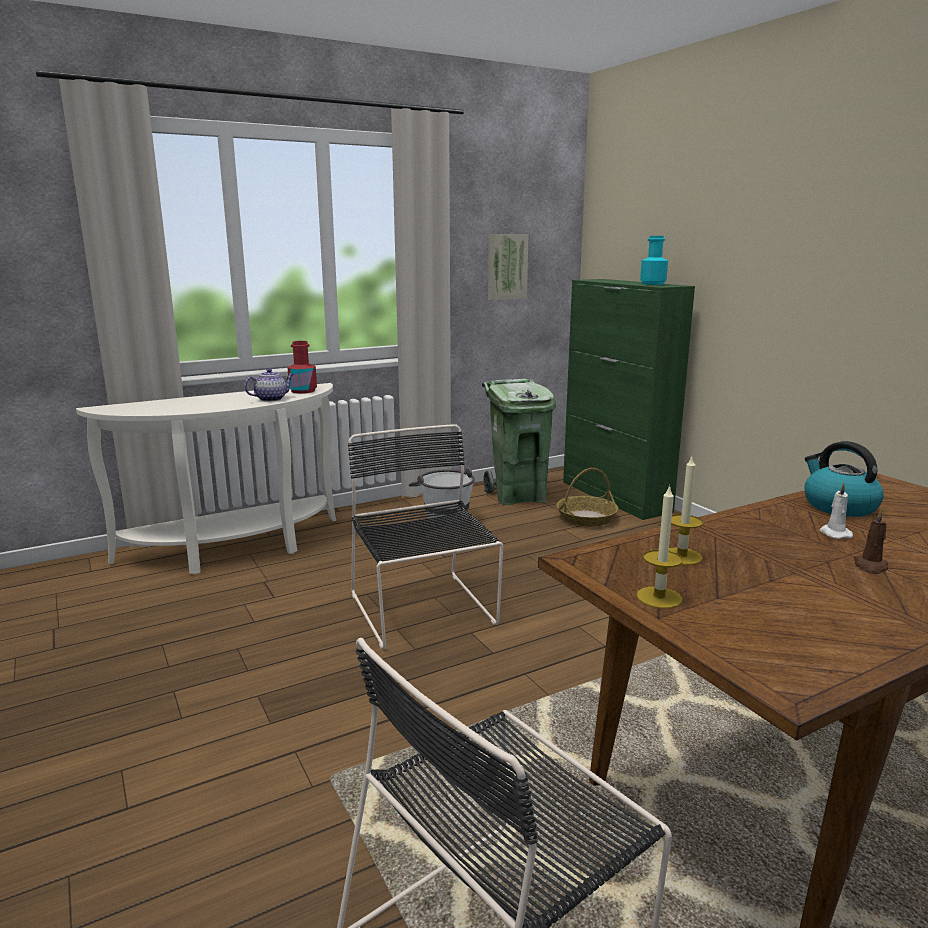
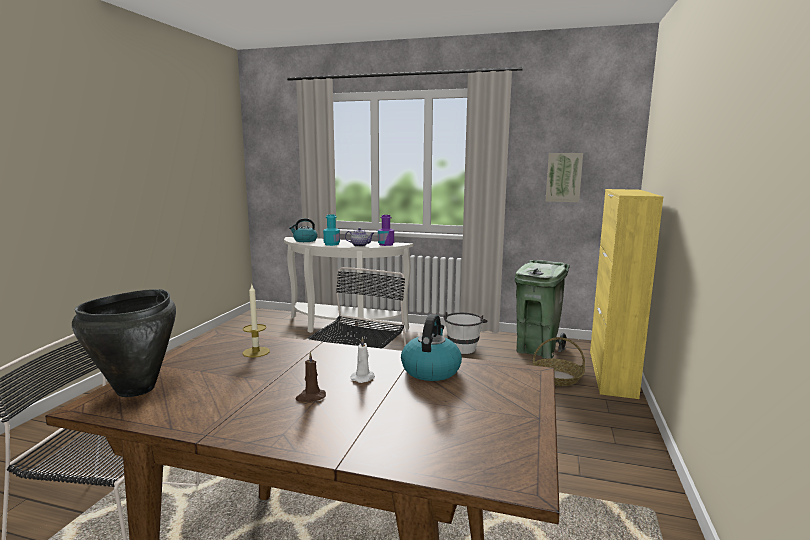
camera: 45 degrees right, 5 degrees down
red bottle [287,341,317,394] -> purple bottle [378,215,394,246]
green cabinet [563,279,695,520] -> yellow cabinet [590,189,663,399]
candle [637,485,683,609] -> none
turquoise bottle [640,236,668,285] -> turquoise bottle moved to [323,214,340,246]
none -> black cooking pot [72,289,176,397]
none -> kettle [289,218,318,242]

